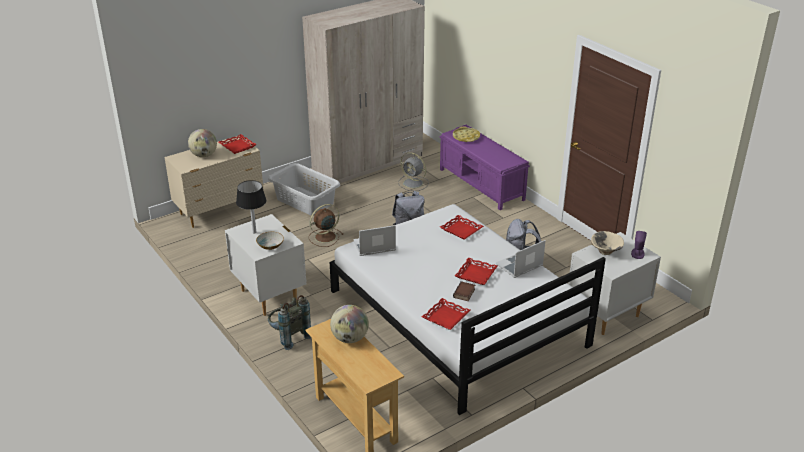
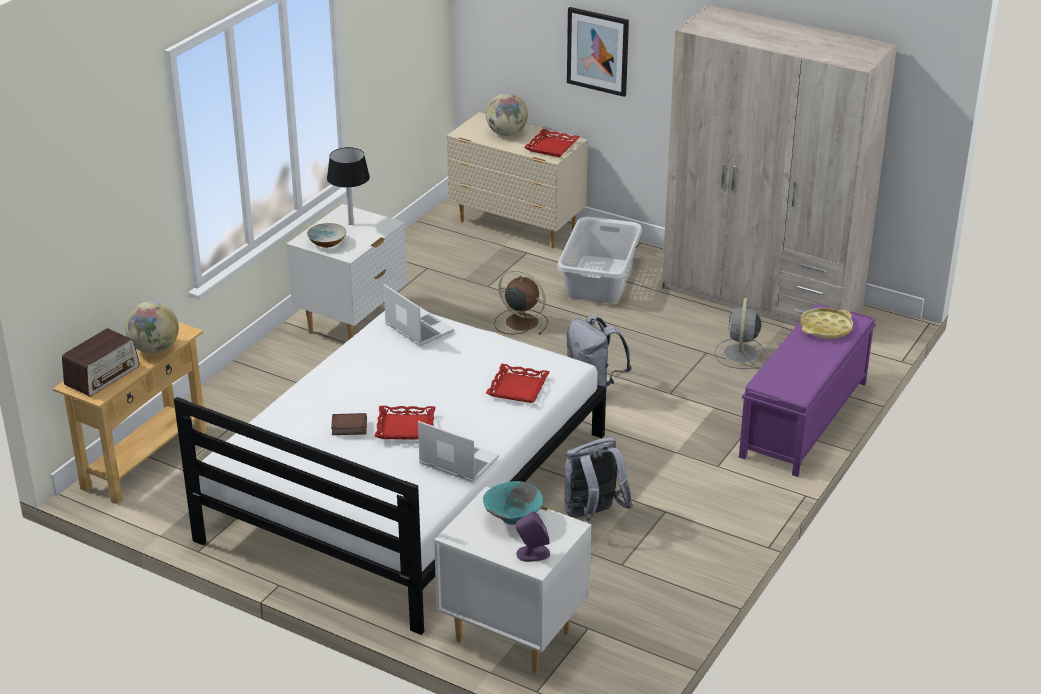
camera: 65 degrees right, 0 degrees up
grey backpack [268,295,311,350] -> none
red tray [422,298,471,330] -> none
beige bowl [591,231,624,255] -> turquoise bowl [483,481,543,525]
none -> radio [62,328,139,397]
none -> picture [567,7,629,97]

